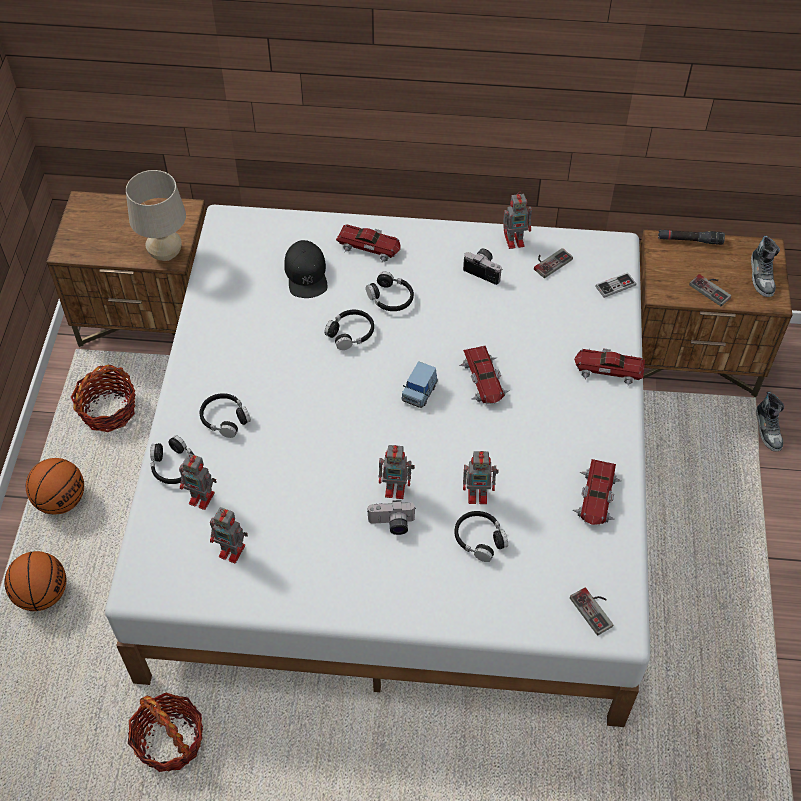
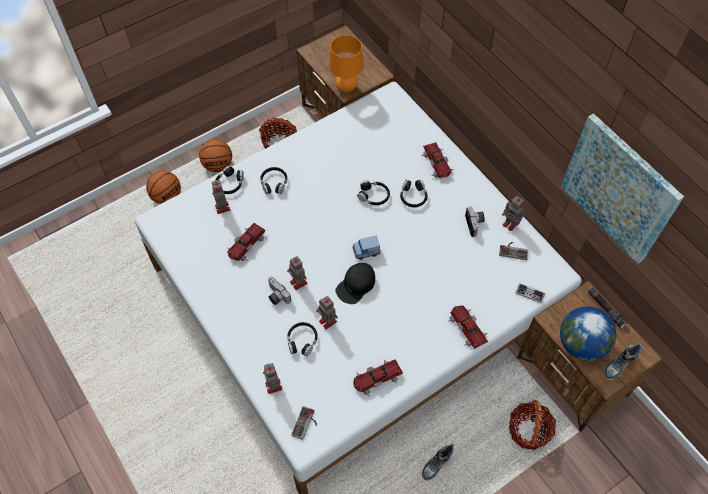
camera: 50 degrees right, 5 degrees up
beige table lamp [126,170,186,261] -> orange table lamp [329,35,364,92]
basket [128,693,203,772] -> basket moved to [509,400,556,450]
toy robot [210,507,248,563] -> toy robot moved to [263,363,283,394]
black cap [284,240,328,298] -> black cap moved to [335,263,375,304]
toy car [459,346,509,404] -> toy car moved to [227,223,266,261]
game controller [689,274,731,306] -> globe [560,306,616,361]
shoe [756,392,785,452] -> shoe moved to [422,444,455,481]
none -> picture [560,113,684,264]

